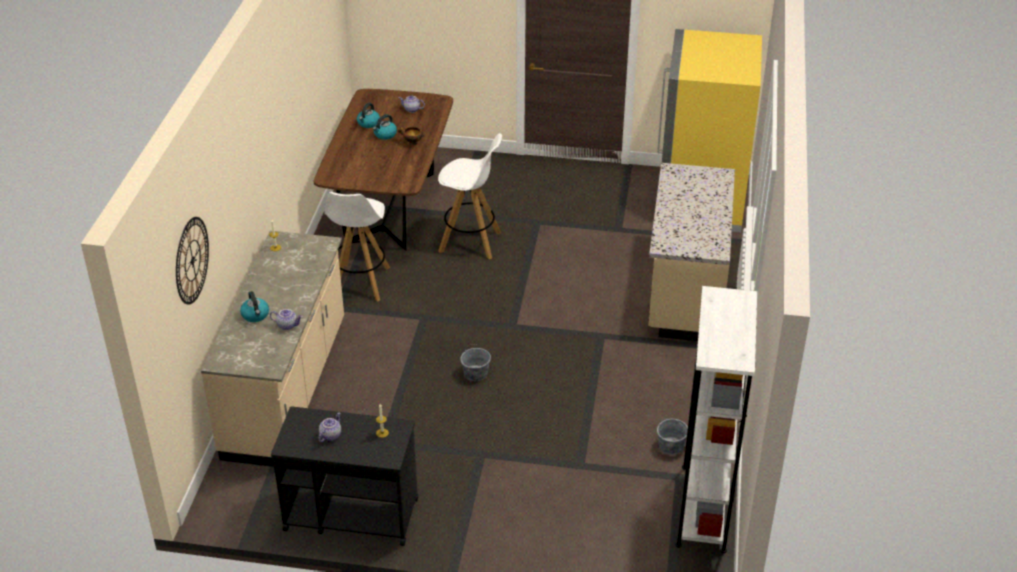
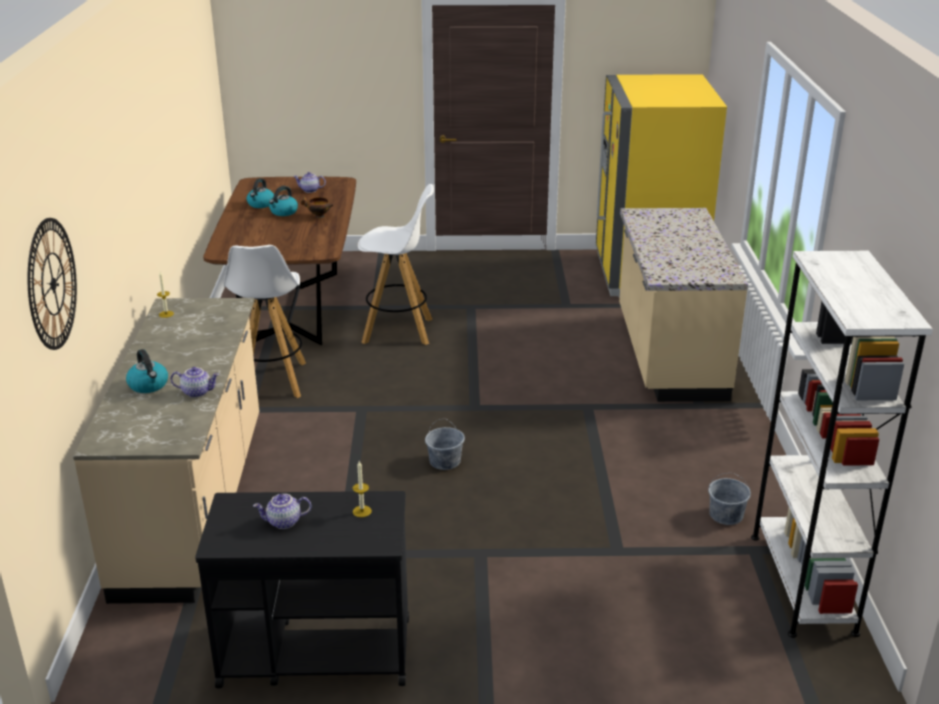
camera: 10 degrees left, 10 degrees down
teapot [318,412,341,442] -> teapot turned 120 degrees counterclockwise [253,494,311,529]

